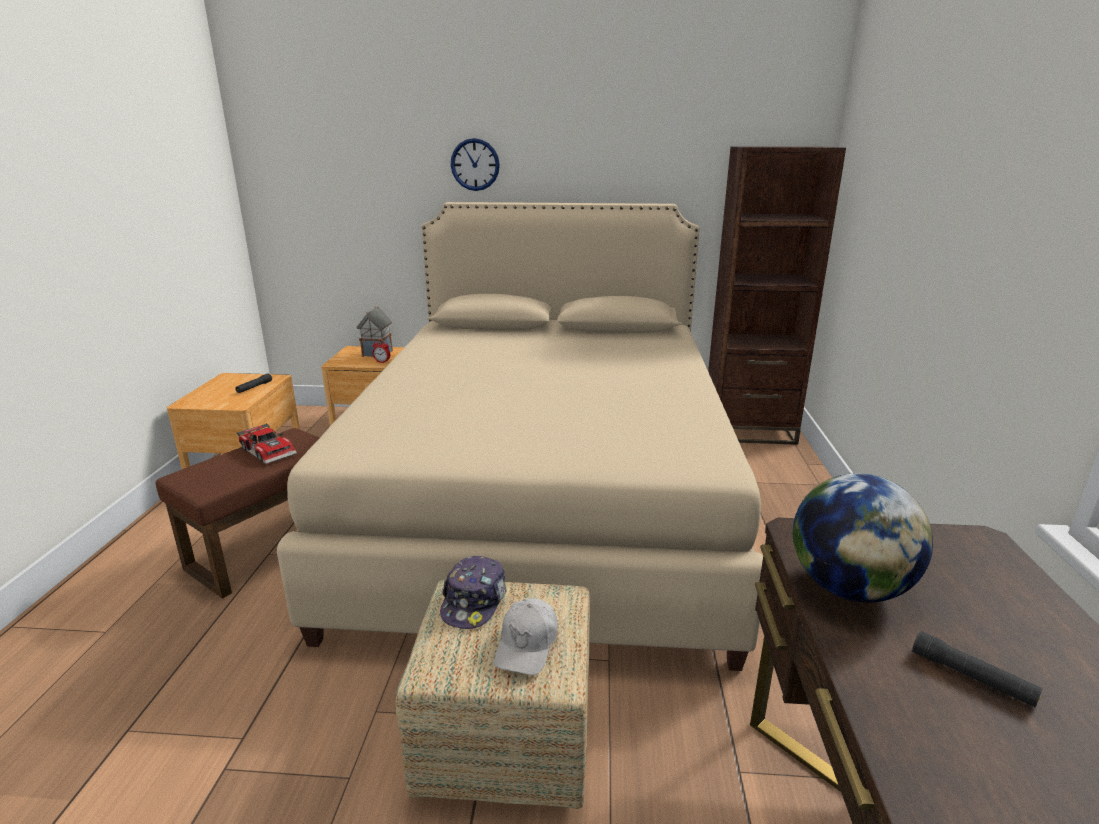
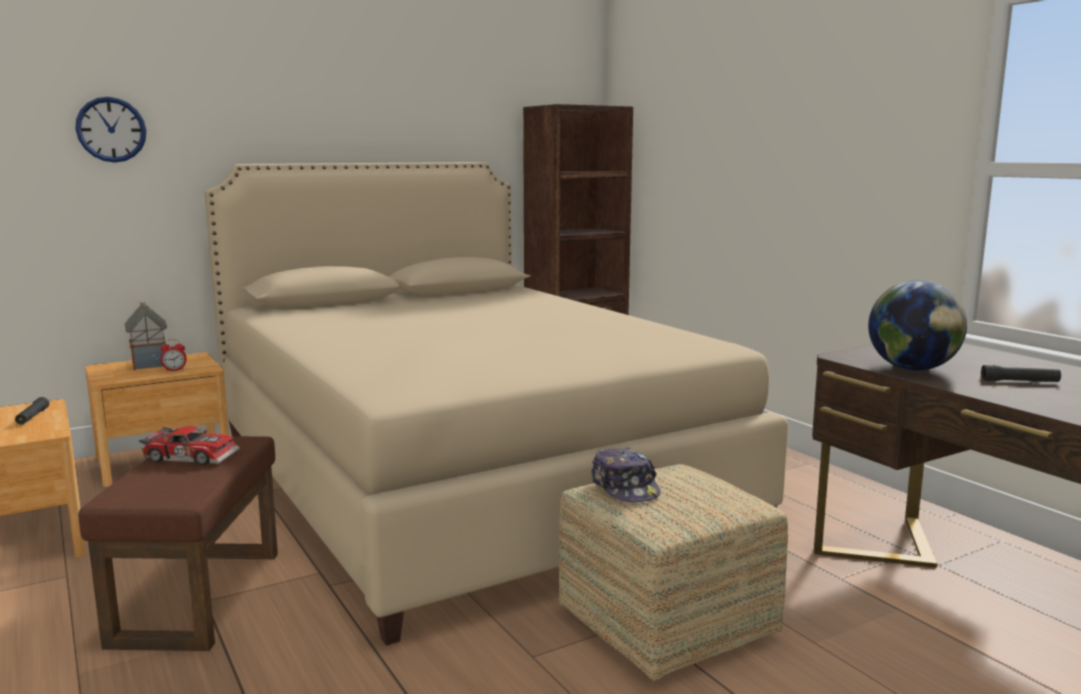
camera: 35 degrees left, 10 degrees down
wall clock [451,138,500,191] -> wall clock moved to [75,97,146,163]
white cap [494,598,558,675] -> none

